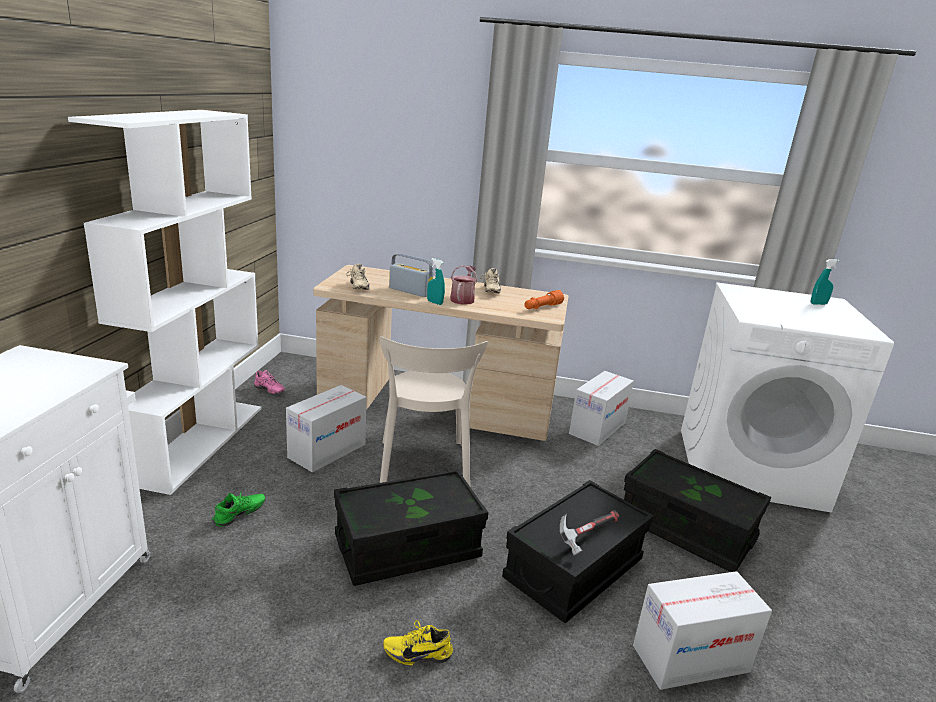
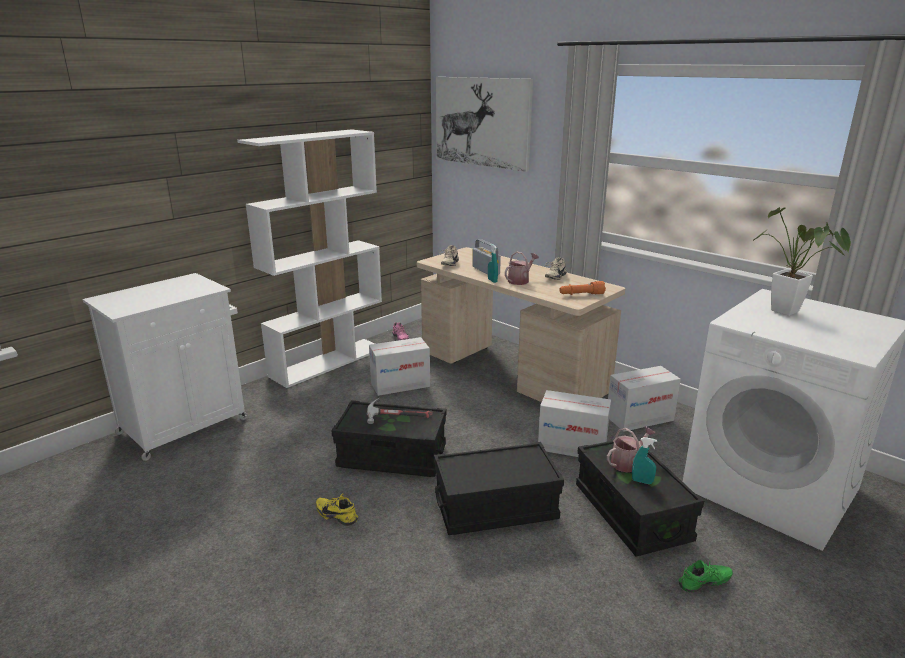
camera: 35 degrees right, 0 degrees up
green shoe [212,490,265,527] -> green shoe moved to [678,558,733,593]
beige chair [380,336,488,486] -> none
hammer [560,510,619,556] -> hammer moved to [367,398,433,424]
cardboard box [633,571,772,690] -> cardboard box moved to [538,390,611,457]
turquoise spray bottle [811,259,840,305] -> turquoise spray bottle moved to [632,437,657,484]
none -> picture [436,77,533,172]
none -> watering can [607,426,655,473]
none -> potted plant [753,207,851,316]

